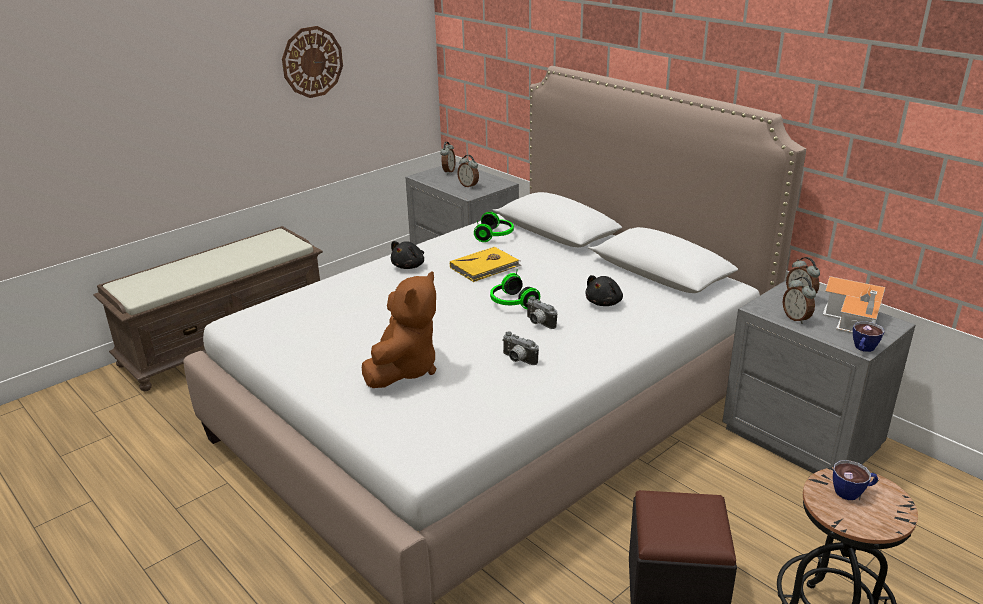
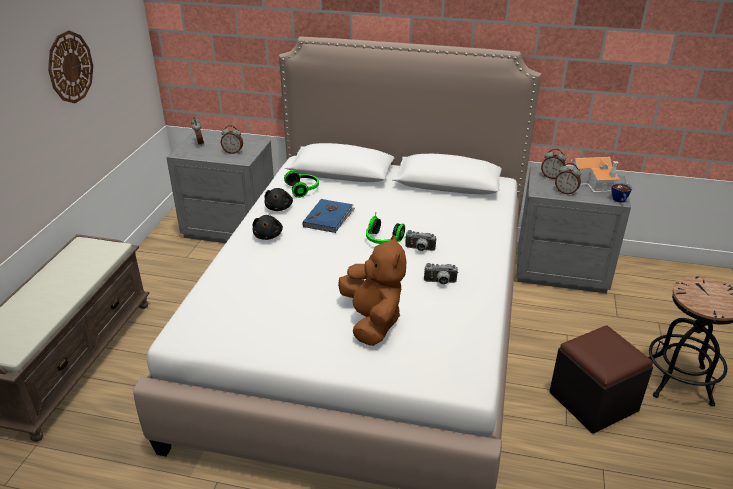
camera: 35 degrees left, 5 degrees up
yellow book [450,247,521,282] -> blue book [303,199,355,233]
black plush toy [585,275,623,306] -> black plush toy moved to [264,188,293,211]
cup [833,460,878,500] -> none

